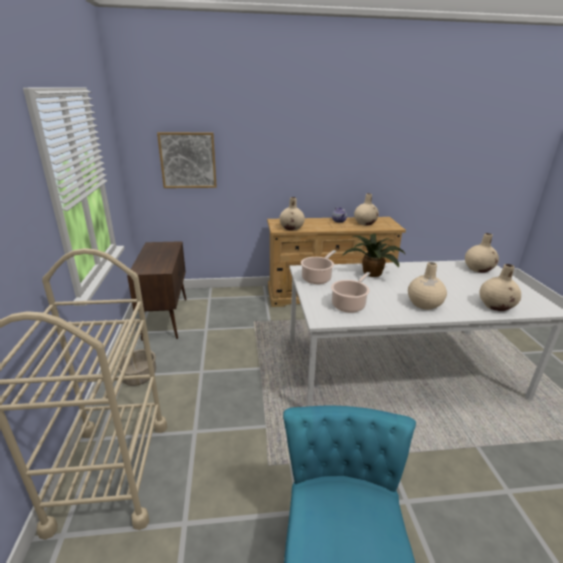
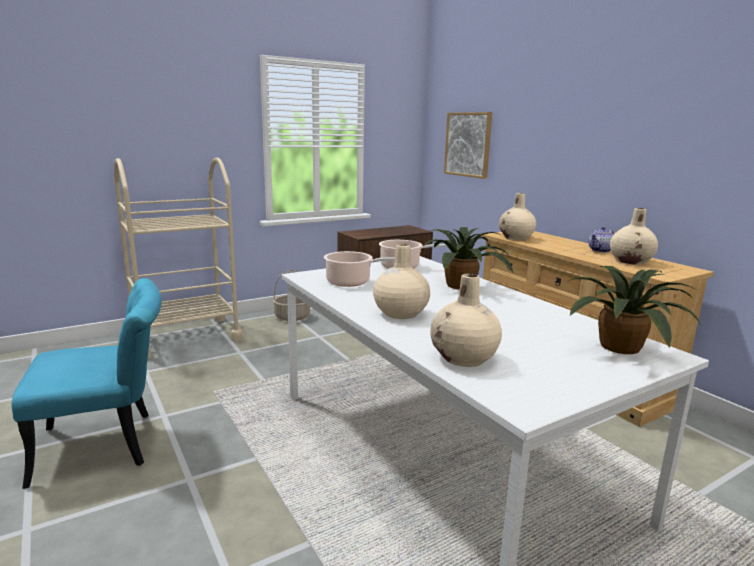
camera: 65 degrees right, 10 degrees down
beige vase [465,233,499,273] -> potted plant [569,266,701,354]

